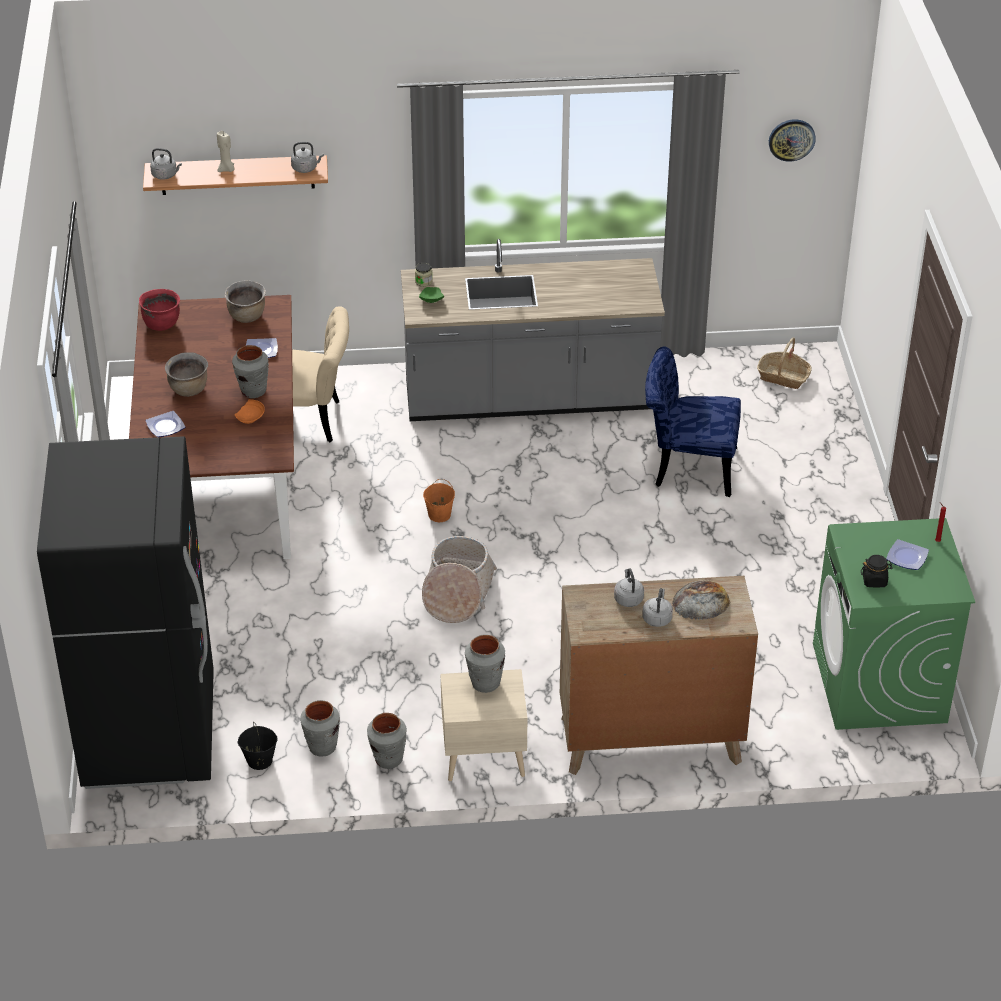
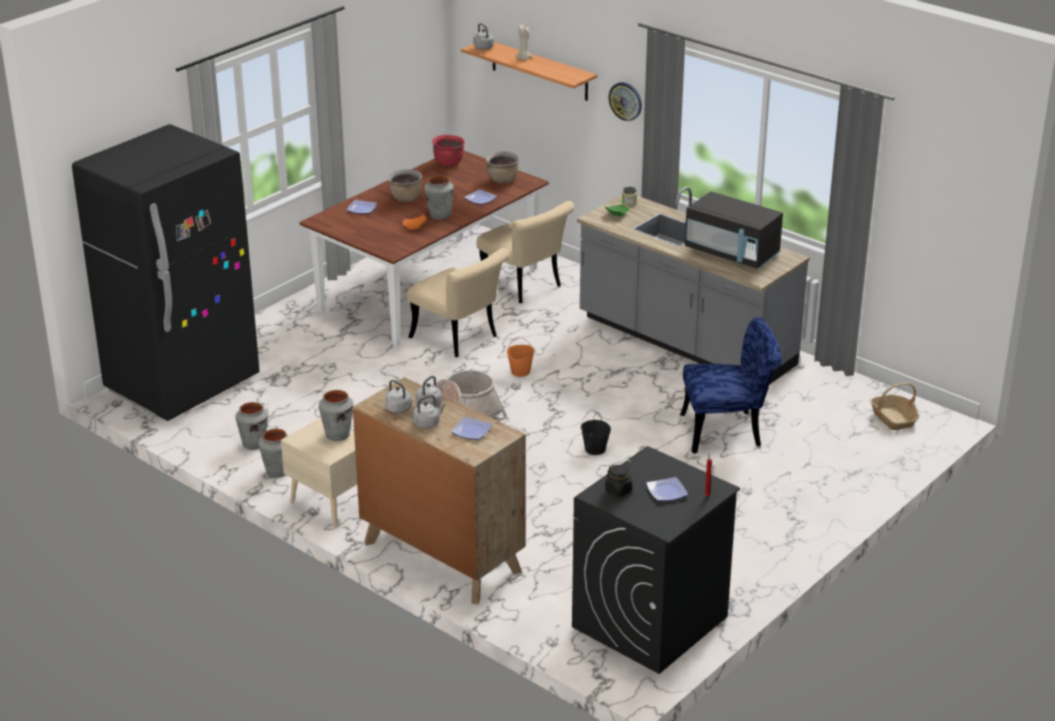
camera: 45 degrees right, 10 degrees down
black bucket [237,722,278,770] -> black bucket moved to [581,413,611,455]
grey kettle [291,142,324,173] -> grey kettle moved to [385,380,413,413]
blue chair [645,347,741,497] -> blue chair turned 120 degrees clockwise [680,317,782,454]
bread [672,580,730,620] -> plate [451,417,492,440]
wall clock [769,119,816,162] -> wall clock moved to [608,82,642,121]
green washing machine [813,518,975,730] -> black washing machine [572,446,740,674]
none -> beige chair [407,248,509,357]
none -> black microwave [685,191,783,269]

